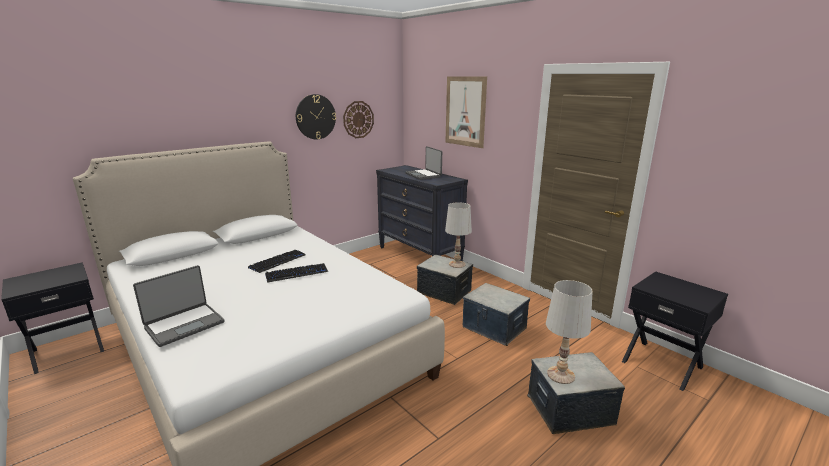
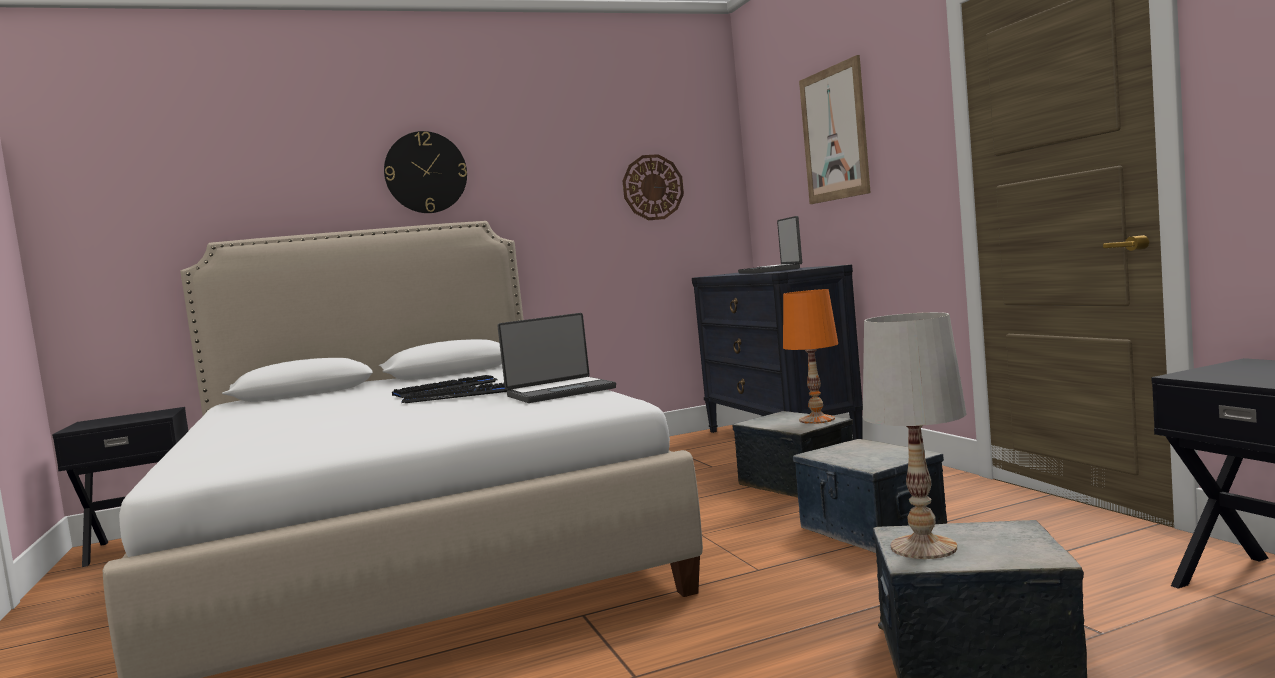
camera: 20 degrees right, 15 degrees down
laptop [133,265,224,347] -> laptop moved to [497,313,616,403]
wall clock [296,94,336,139] -> wall clock moved to [384,131,467,213]
white table lamp [445,202,472,268] -> orange table lamp [783,289,838,424]

